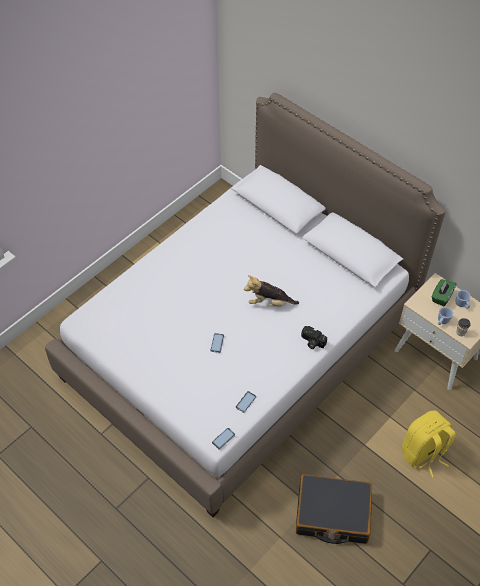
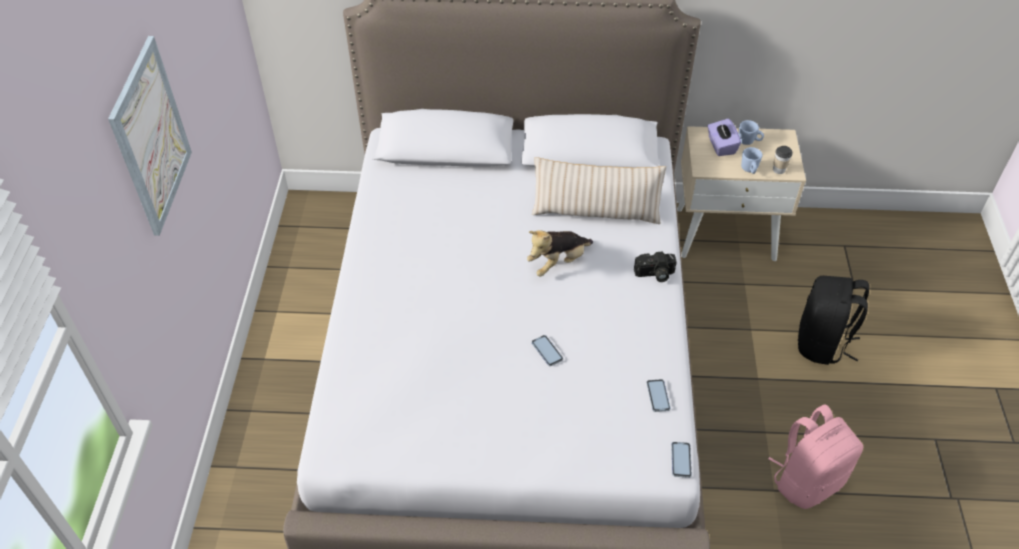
camera: 40 degrees left, 5 degrees down
black suitcase [296,474,372,544] -> pink backpack [768,404,863,509]
yellow backpack [402,411,456,477] -> black backpack [798,276,869,365]
green tissue box [432,279,457,307] -> purple tissue box [708,119,741,156]
none -> picture [108,36,192,236]
none -> beige pillow [532,157,666,224]

